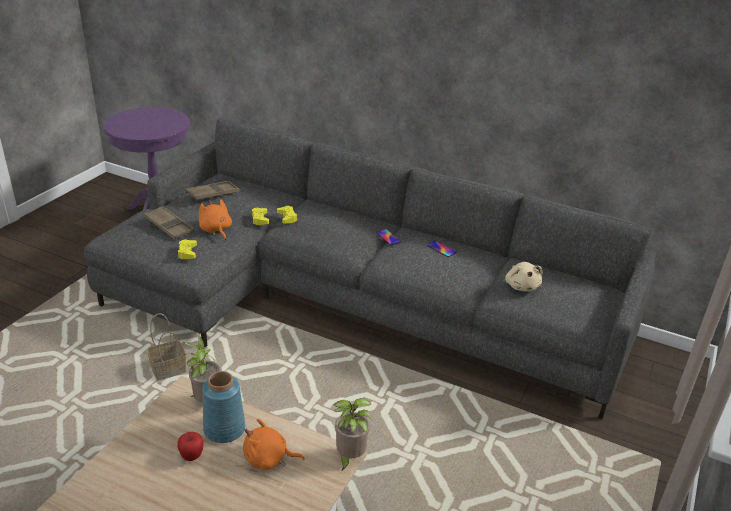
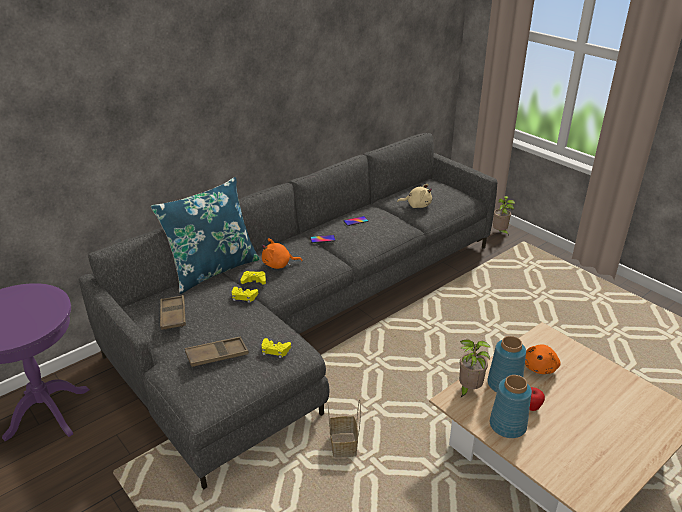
camera: 65 degrees left, 0 degrees up
orange plush toy [199,199,232,240] -> orange plush toy moved to [262,238,303,269]
potted plant [334,398,371,472] -> potted plant moved to [493,196,515,236]
none -> blue pillow [151,177,260,294]
none -> blue vase [490,375,532,438]

